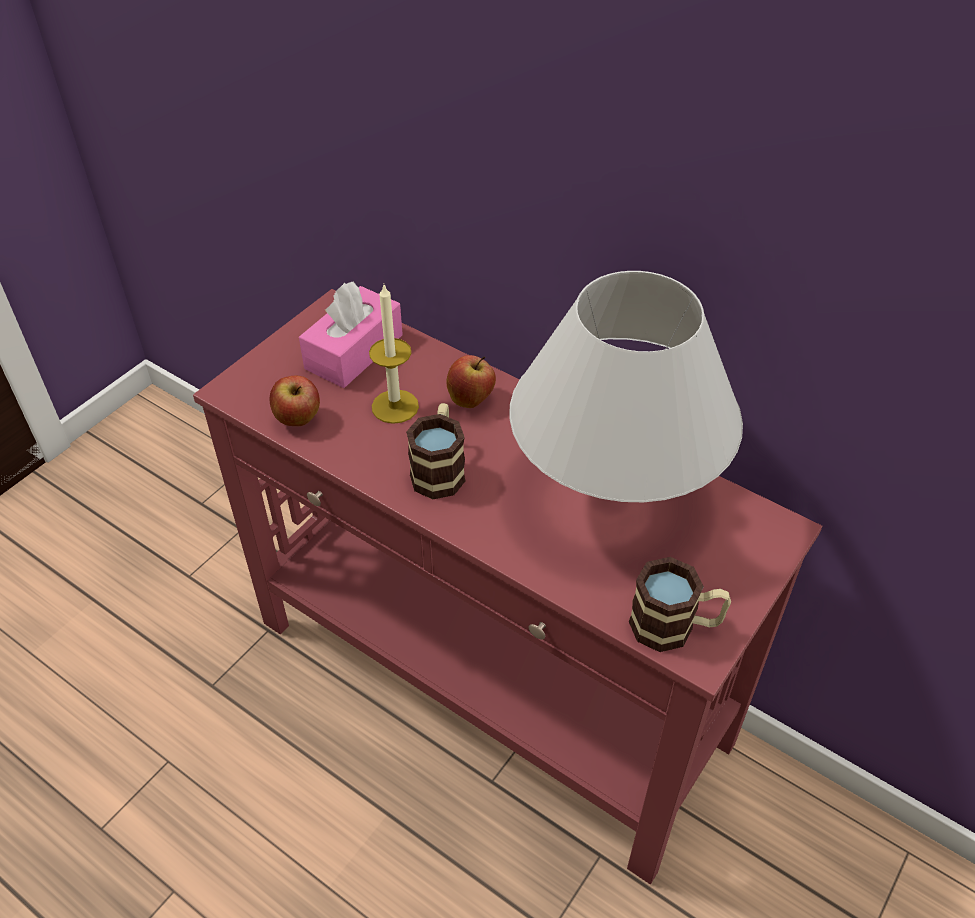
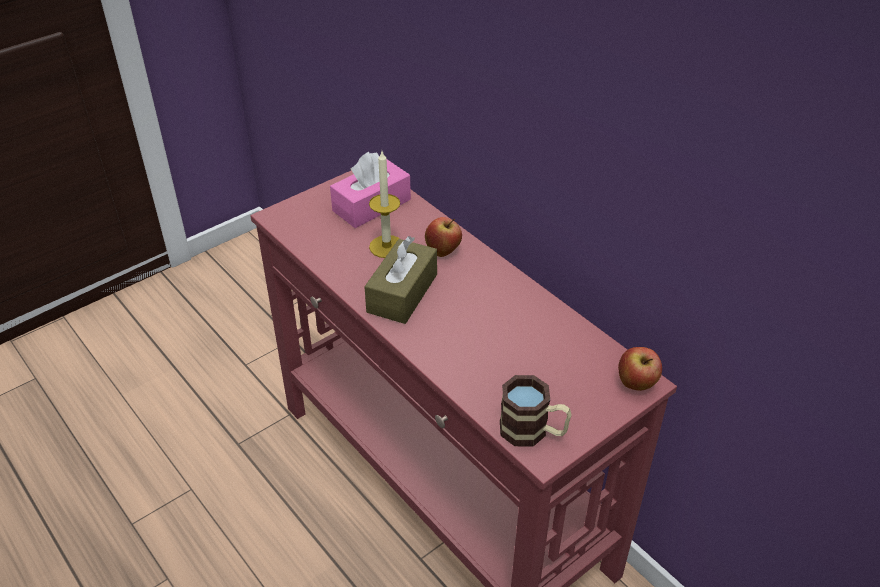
camera: 15 degrees right, 5 degrees down
apple [269,375,320,426] -> apple moved to [618,347,662,391]
mug [406,403,465,499] -> brown tissue box [364,236,437,324]
white table lamp [509,271,743,502] -> none

